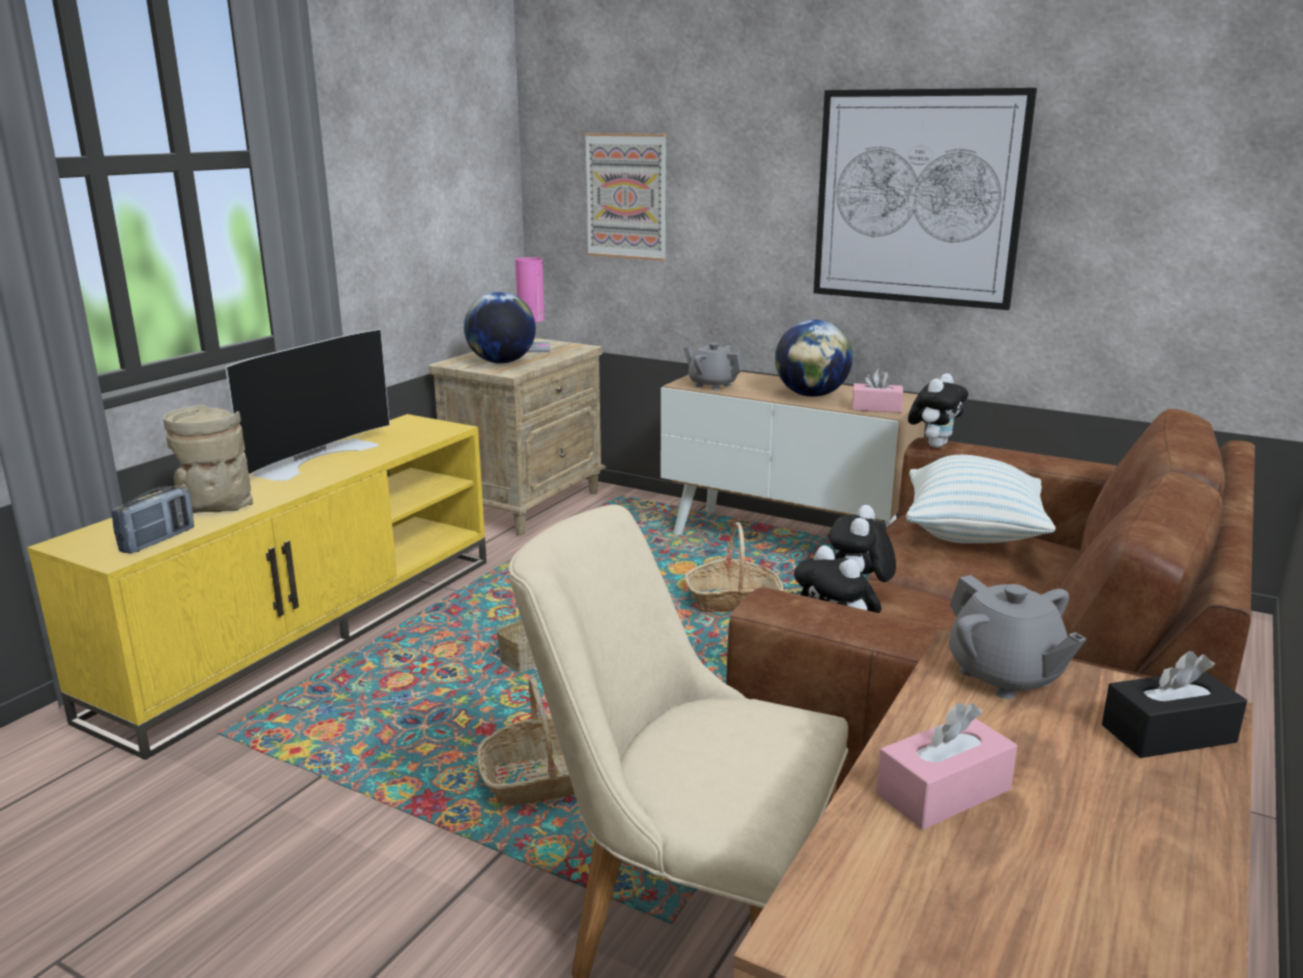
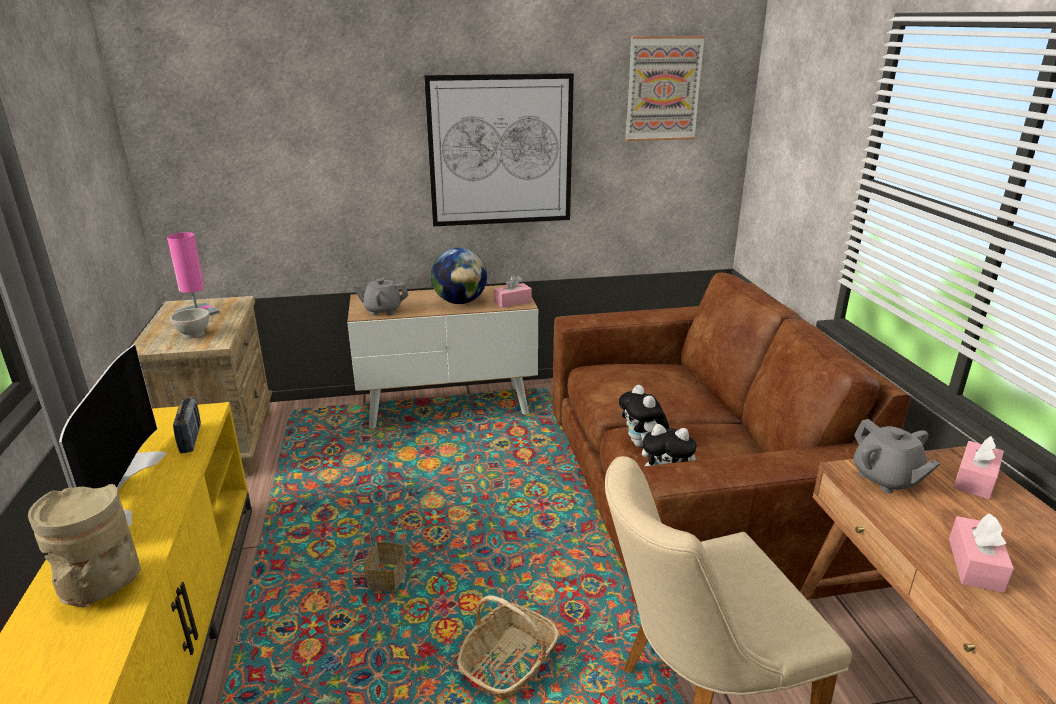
camera: 40 degrees left, 5 degrees up
radio [111,485,194,554] -> radio moved to [173,396,201,453]
globe [464,292,536,364] -> white bowl [170,308,210,339]
picture [584,133,667,261] -> picture moved to [625,36,705,141]
basket [685,522,784,612] -> none
pillow [906,455,1056,543] -> none
plush toy [908,373,968,448] -> none
grey teapot [949,575,1086,699] -> grey teapot turned 45 degrees clockwise [854,419,940,493]
black tissue box [1102,651,1247,758] -> pink tissue box [953,436,1004,500]

